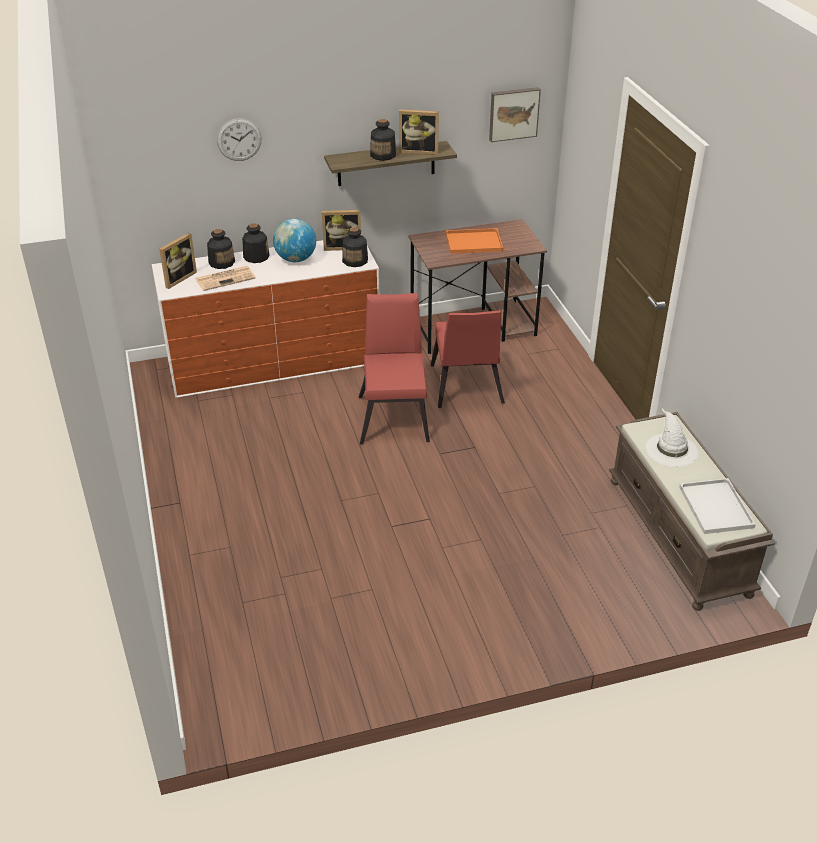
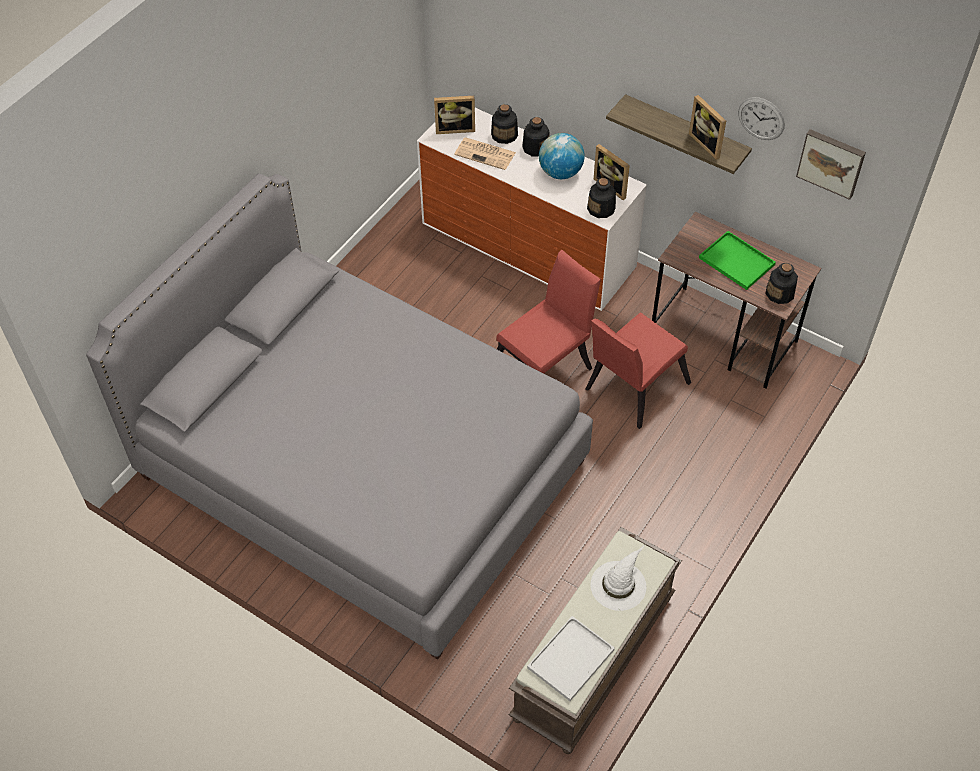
camera: 50 degrees right, 15 degrees up
wall clock [217,118,262,161] -> wall clock moved to [738,97,785,140]
bottle [370,119,396,161] -> bottle moved to [765,263,798,304]
orange tray [446,228,503,254] -> green tray [699,231,776,290]
none -> grey bed [86,173,593,660]

